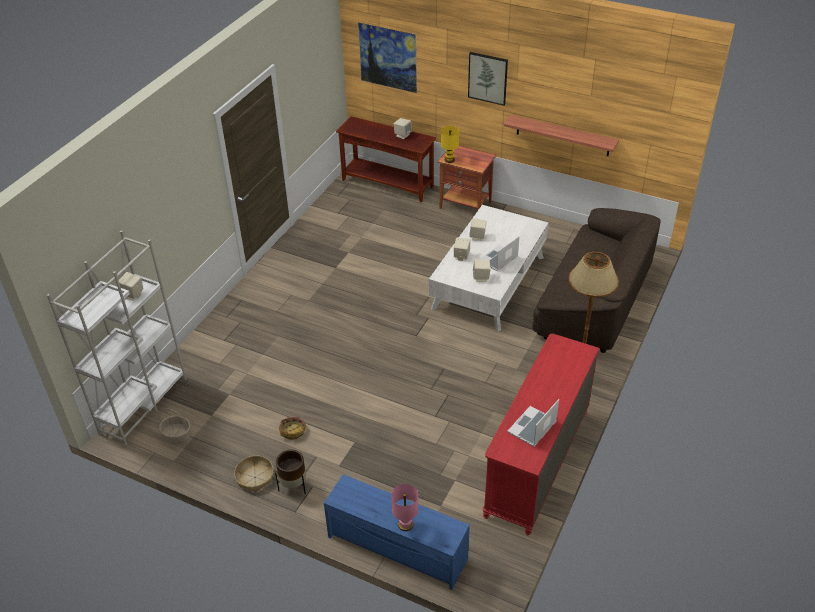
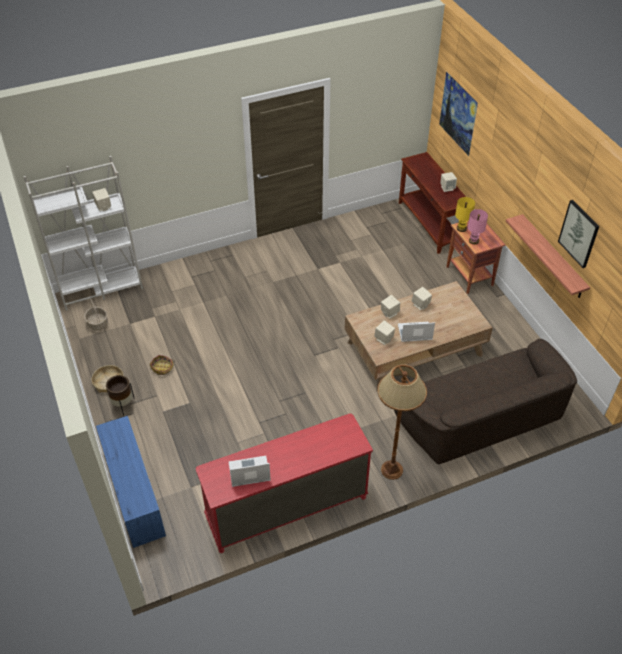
camera: 40 degrees right, 5 degrees up
pink table lamp [391,484,418,531] -> pink table lamp moved to [468,209,488,244]
white coffee table [429,205,549,331] -> brown coffee table [345,281,493,391]
picture [468,52,508,106] -> picture moved to [558,200,599,268]

